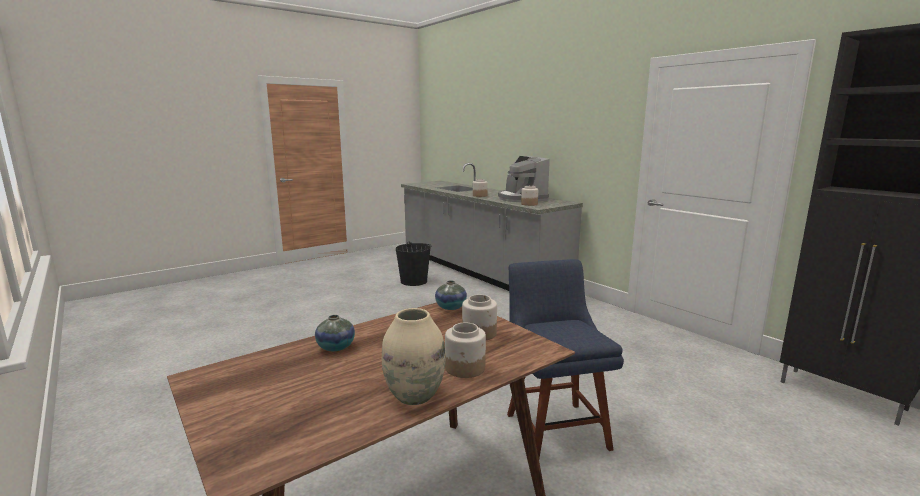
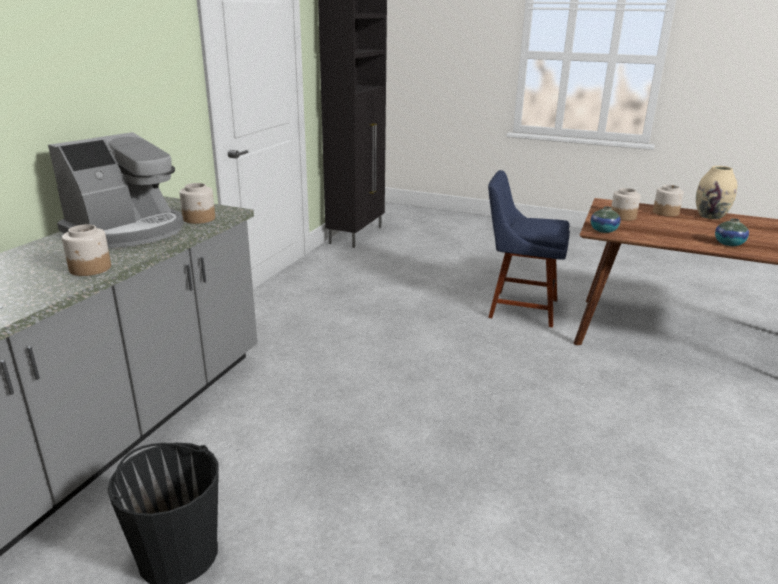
camera: 120 degrees left, 10 degrees up
blue chair [507,259,624,458] -> blue chair turned 60 degrees clockwise [488,170,570,328]

